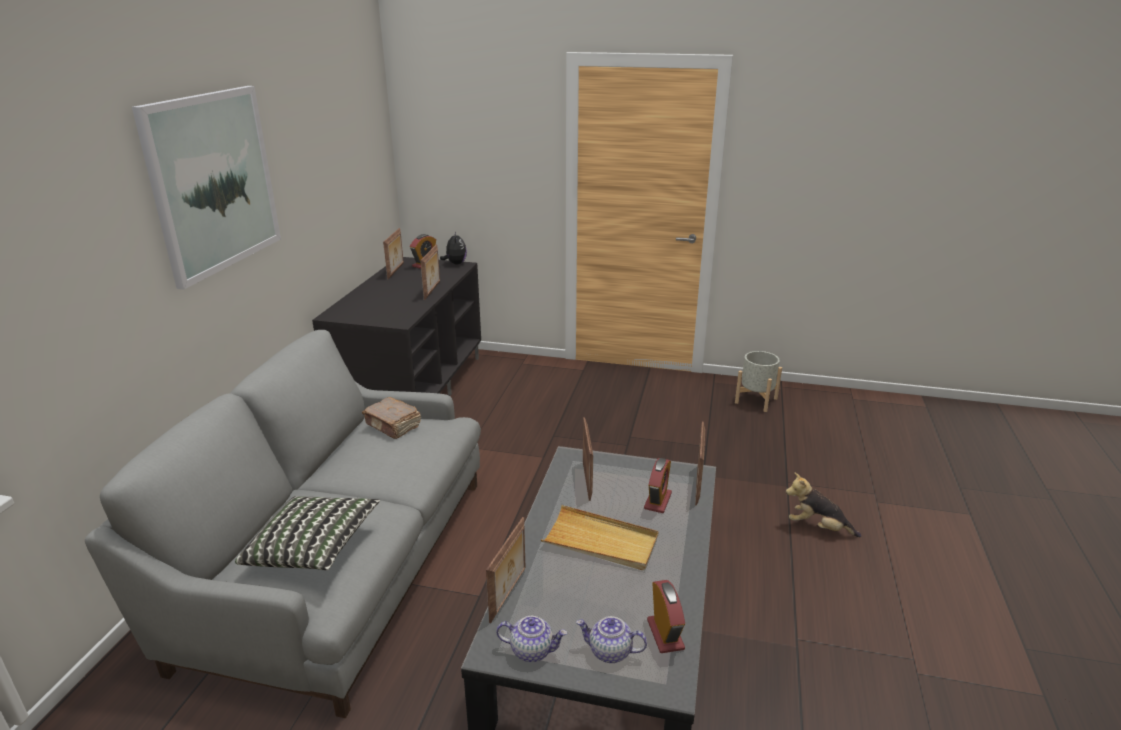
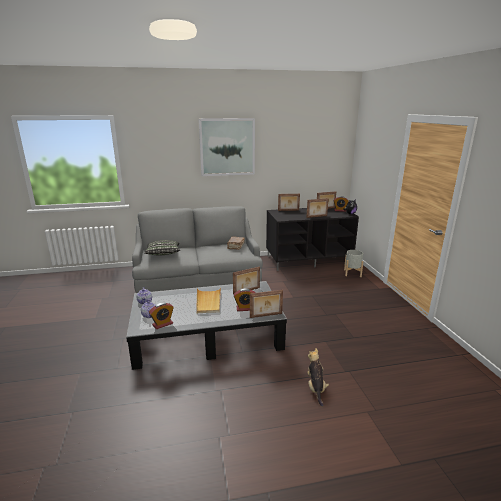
camera: 65 degrees right, 5 degrees down
picture frame [486,517,526,623] -> picture frame moved to [278,194,300,211]
grey planter [735,351,782,412] -> grey planter moved to [344,250,364,277]

